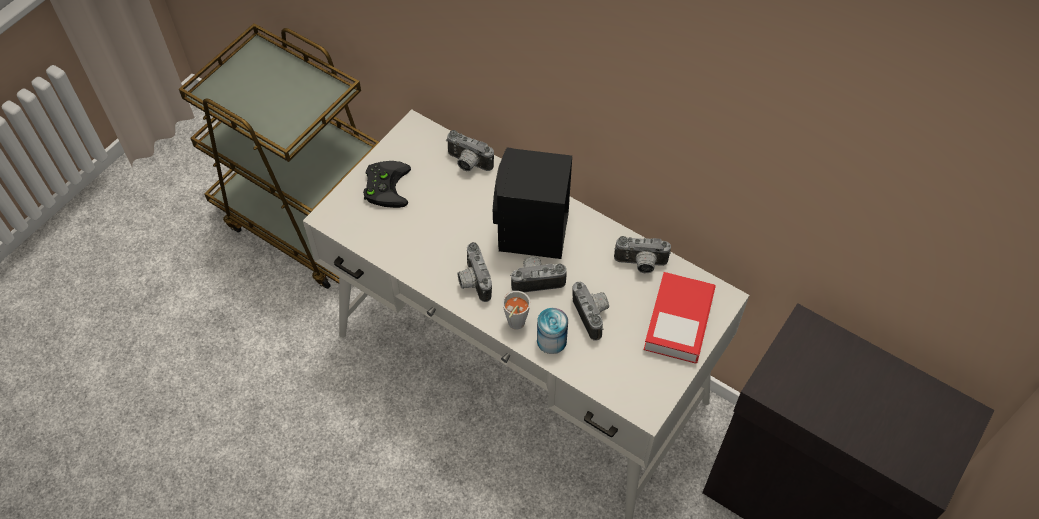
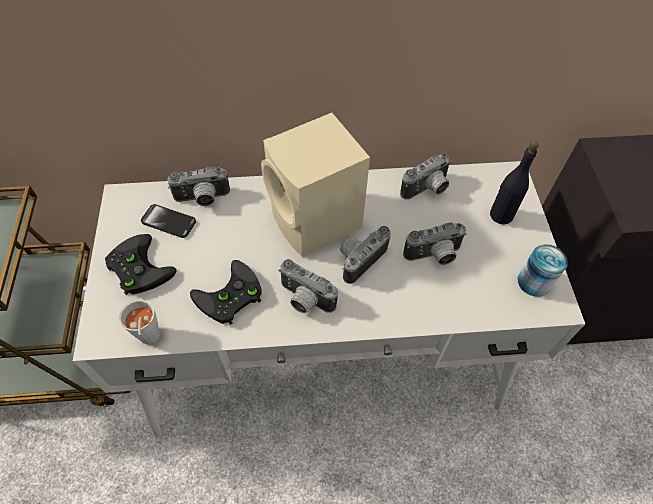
camera: 40 degrees left, 0 degrees up
black speaker [493,147,572,259] -> beige speaker [261,113,370,257]
grey cup [502,291,531,329] -> grey cup moved to [119,300,160,344]
can [537,308,568,354] -> can moved to [518,244,568,297]
camera [573,282,609,341] -> camera turned 135 degrees clockwise [403,222,467,265]
book [643,272,716,363] -> black bottle [490,141,539,225]
none -> phone [141,204,196,238]
none -> black game controller [190,260,262,325]

